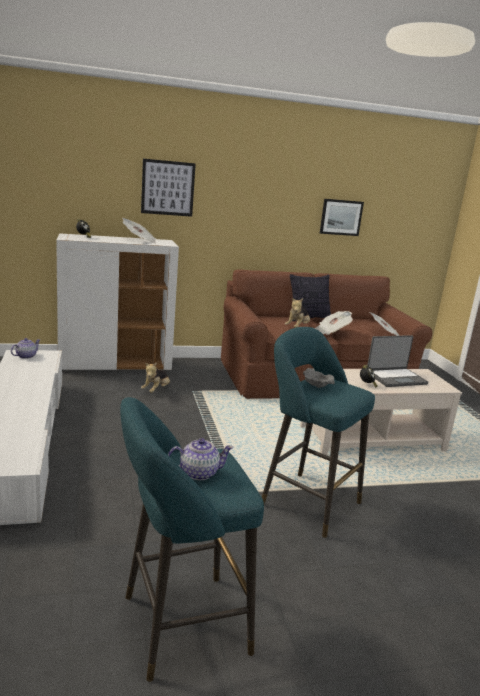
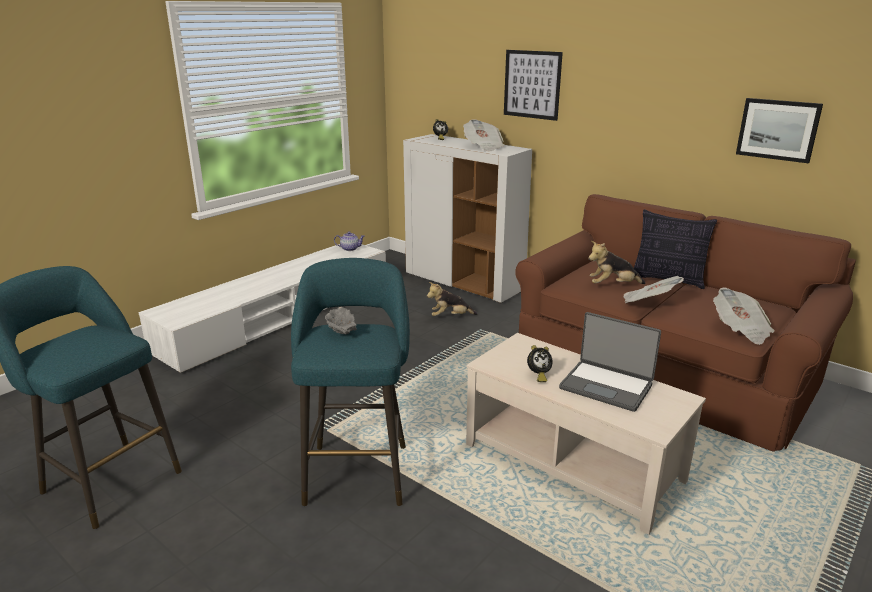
camera: 55 degrees right, 5 degrees up
teapot [168,438,234,480] -> none

